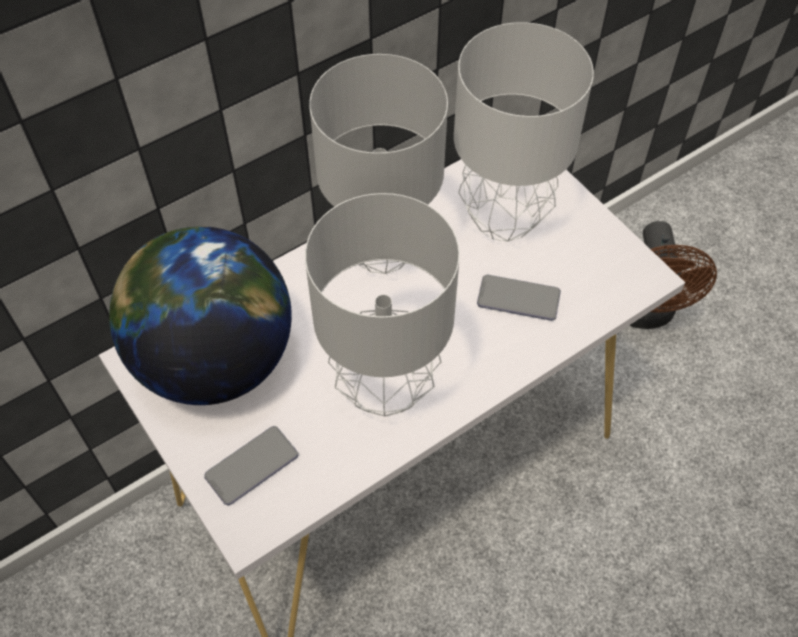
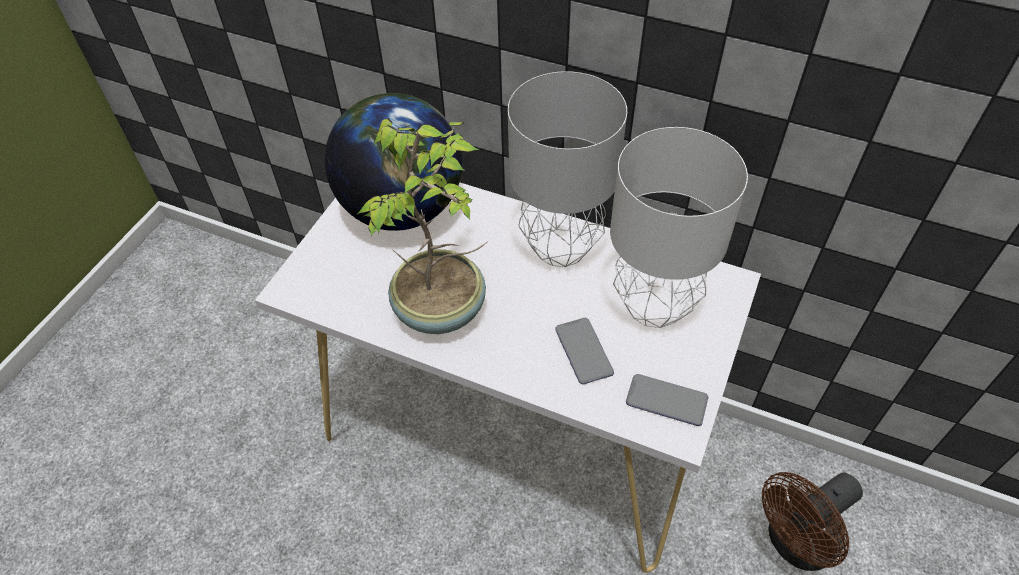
camera: 60 degrees right, 5 degrees down
phone [204,426,299,506] -> phone moved to [626,374,709,426]
grey table lamp [305,193,460,416] -> potted plant [358,118,487,334]

